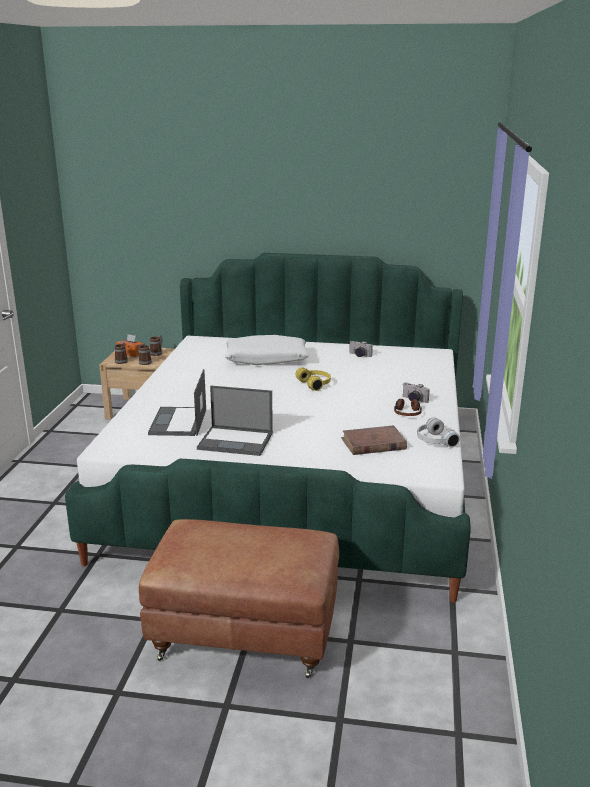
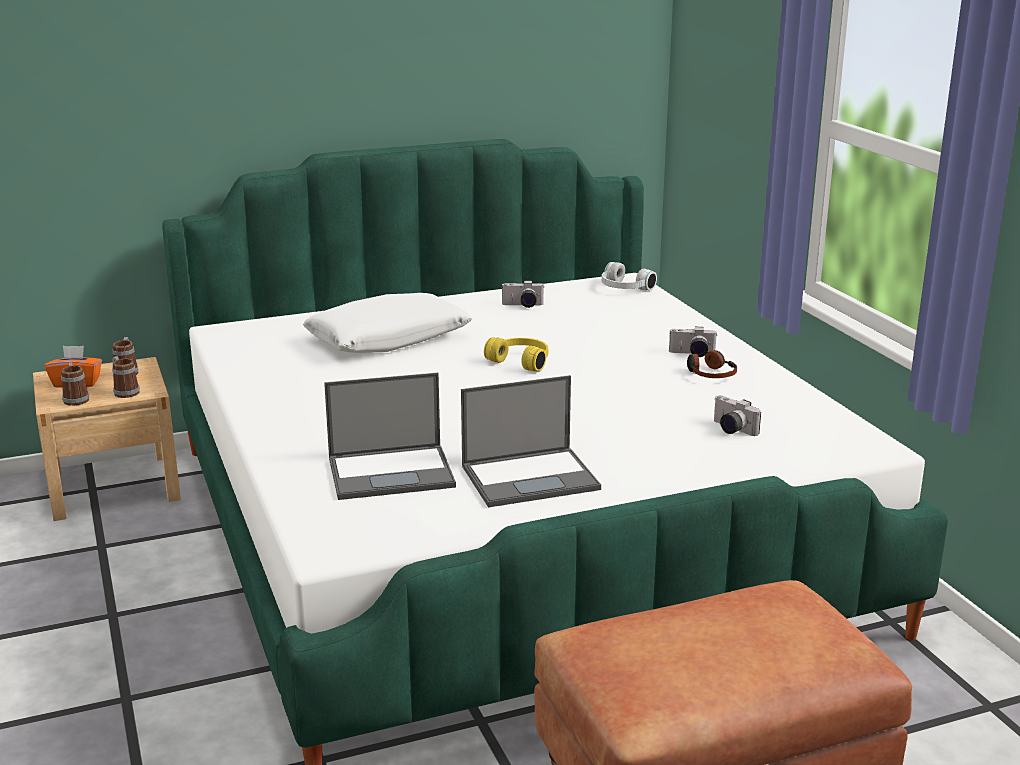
camera: 30 degrees left, 0 degrees up
laptop [148,369,206,436] -> laptop turned 75 degrees counterclockwise [324,373,456,500]
brown book [341,425,407,455] -> camera [714,395,761,436]
white headphones [417,417,460,448] -> white headphones moved to [602,262,657,290]

